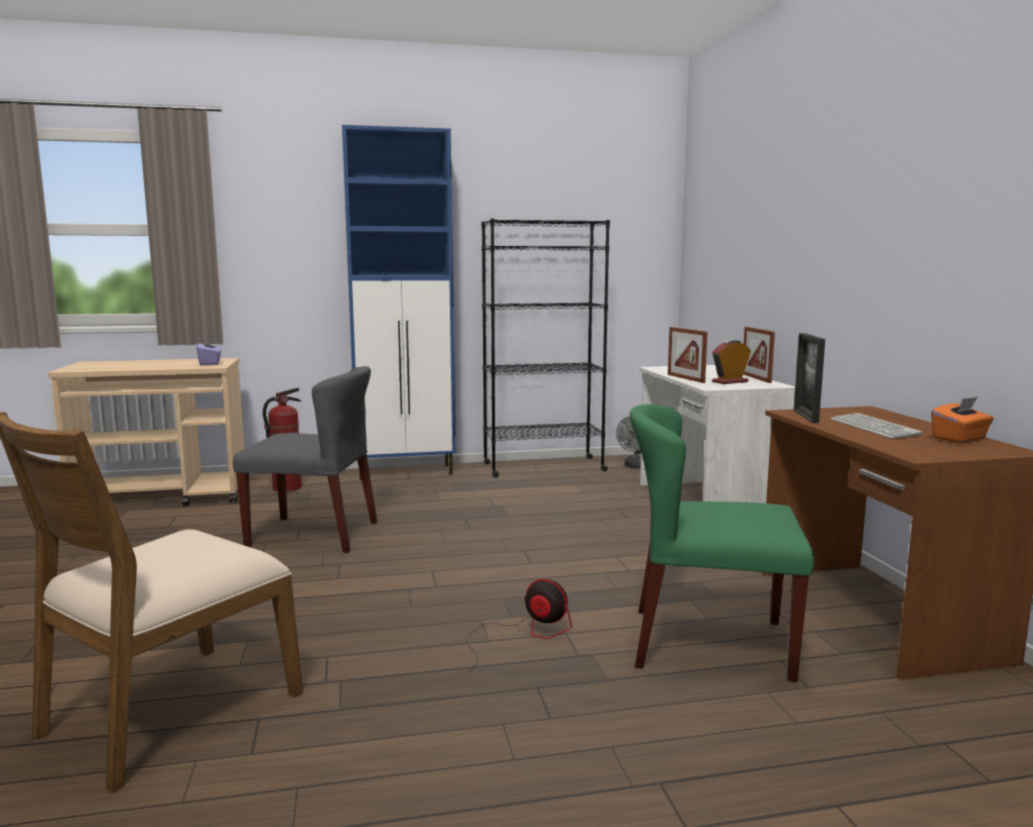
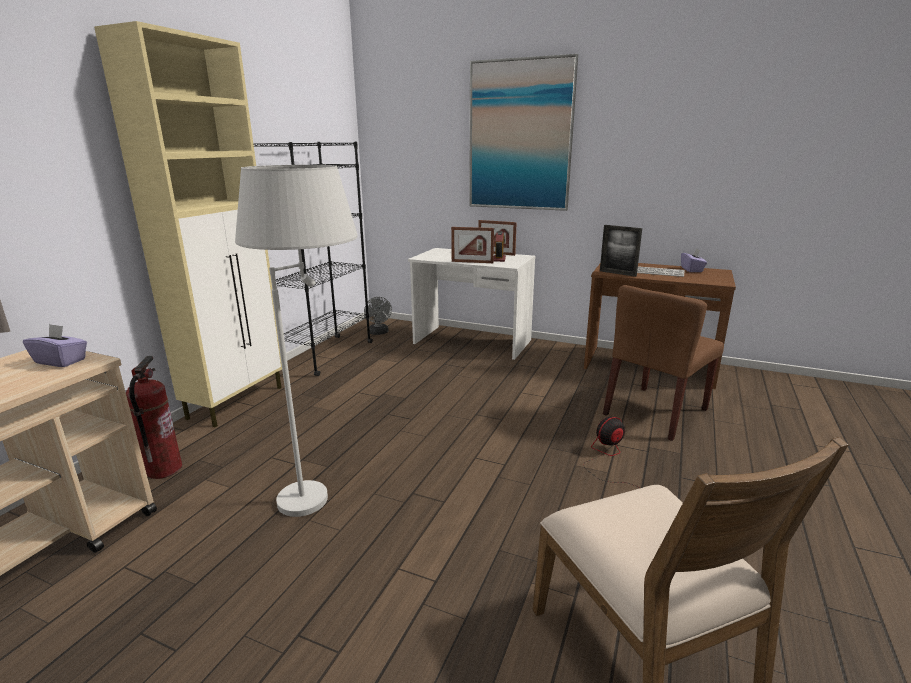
camera: 55 degrees left, 10 degrees up
grey chair [233,366,377,553] -> white floor lamp [235,165,358,517]
blue cabinet [342,125,456,480] -> beige cabinet [94,21,282,427]
green chair [630,404,814,682] -> brown chair [603,285,724,441]
orange tissue box [931,397,994,443] -> purple tissue box [681,249,707,272]
none -> picture [469,54,578,211]

